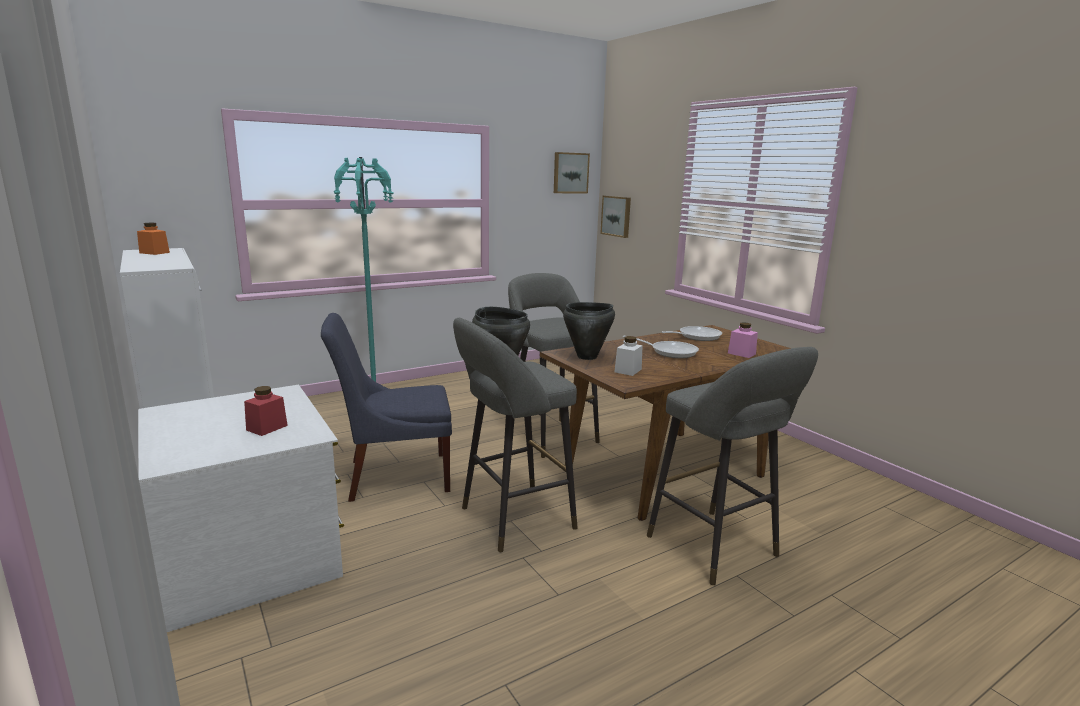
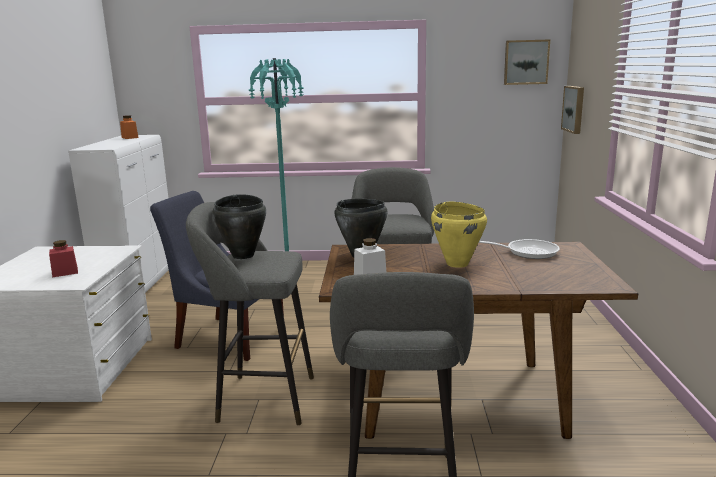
camera: 35 degrees right, 0 degrees up
frying pan [623,336,699,358] -> yellow cooking pot [431,202,487,268]
pink jar [728,322,758,358] -> none

